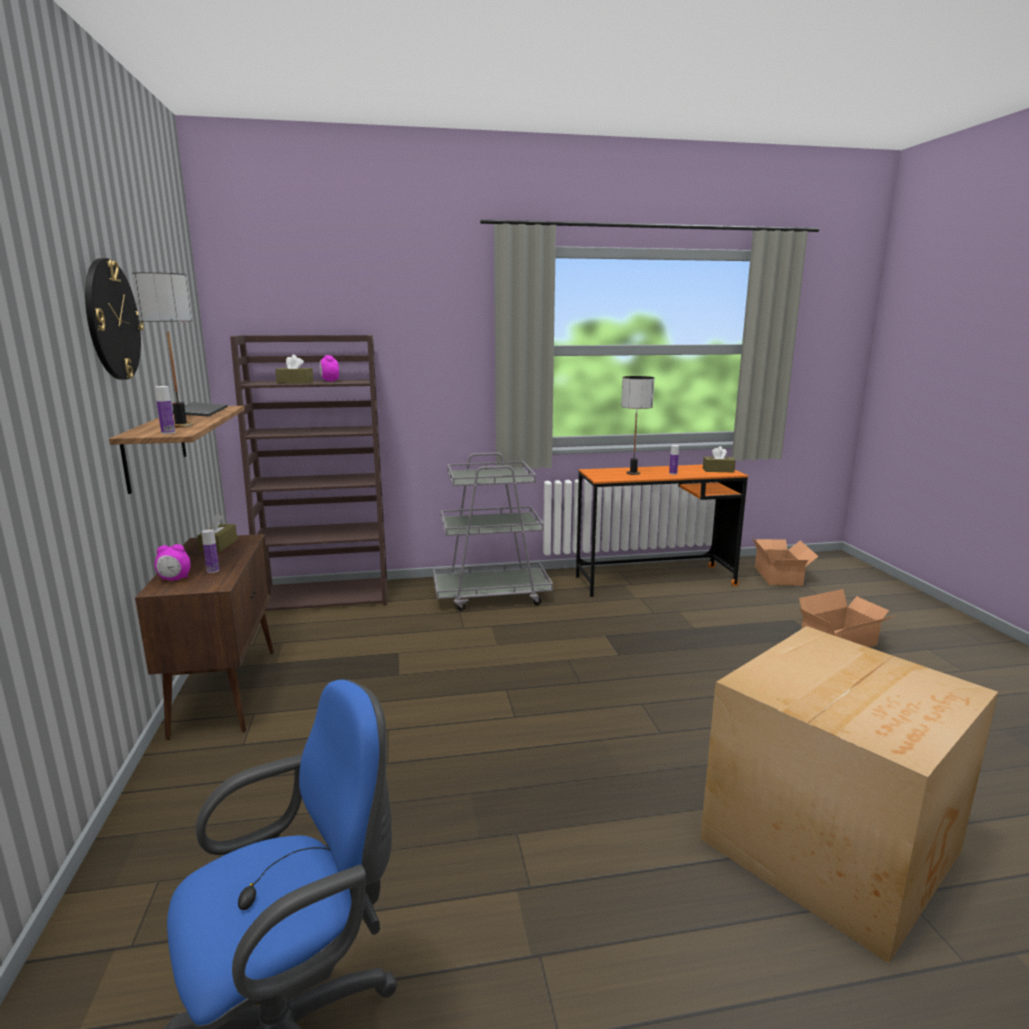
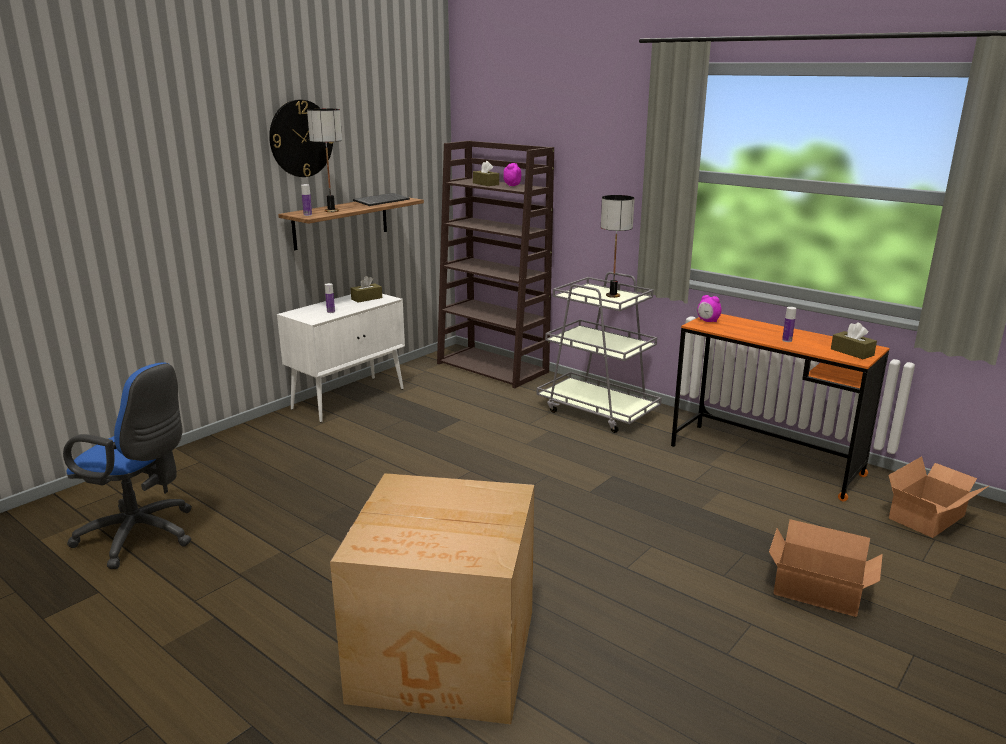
camera: 50 degrees right, 5 degrees up
brown cabinet [135,534,274,740] -> white cabinet [277,294,405,422]
alarm clock [154,544,191,581] -> alarm clock moved to [697,295,722,322]
table lamp [621,376,654,475] -> table lamp moved to [601,195,635,298]

